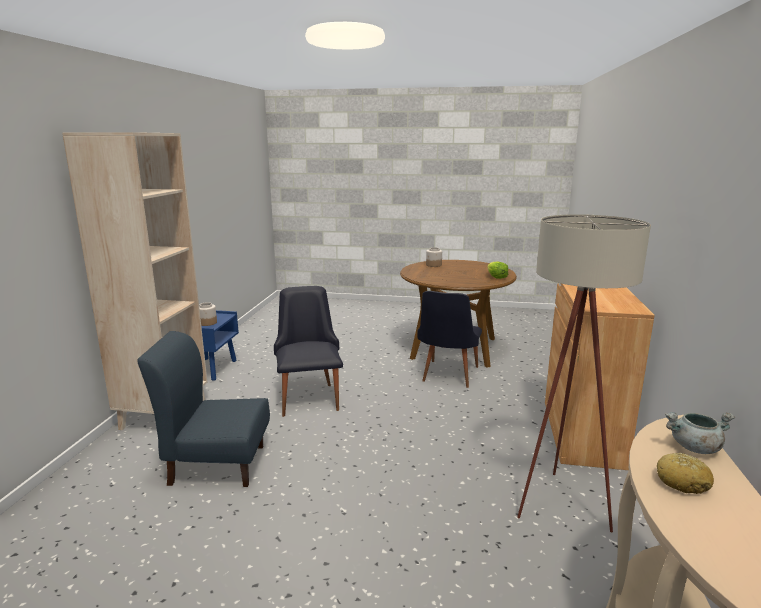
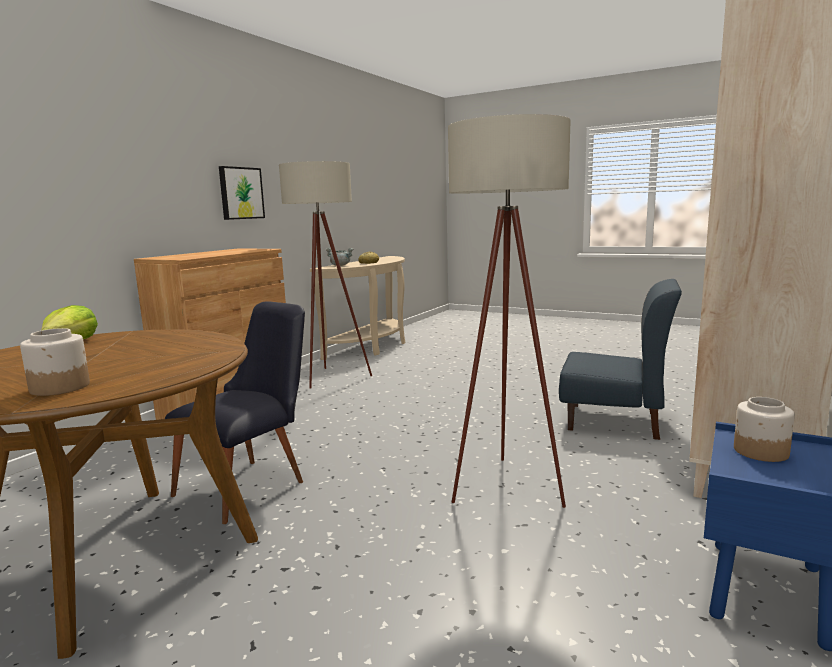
camera: 160 degrees left, 5 degrees down
black chair [274,286,343,417] -> beige floor lamp [448,114,571,508]
none -> picture [219,166,265,220]

